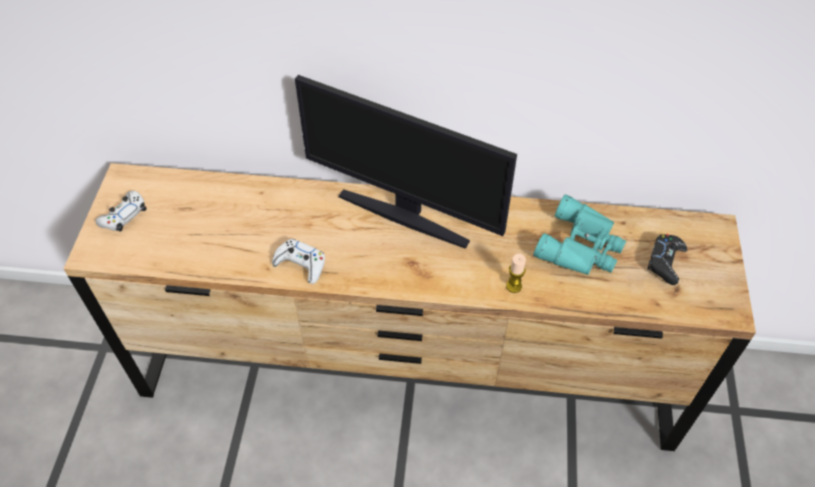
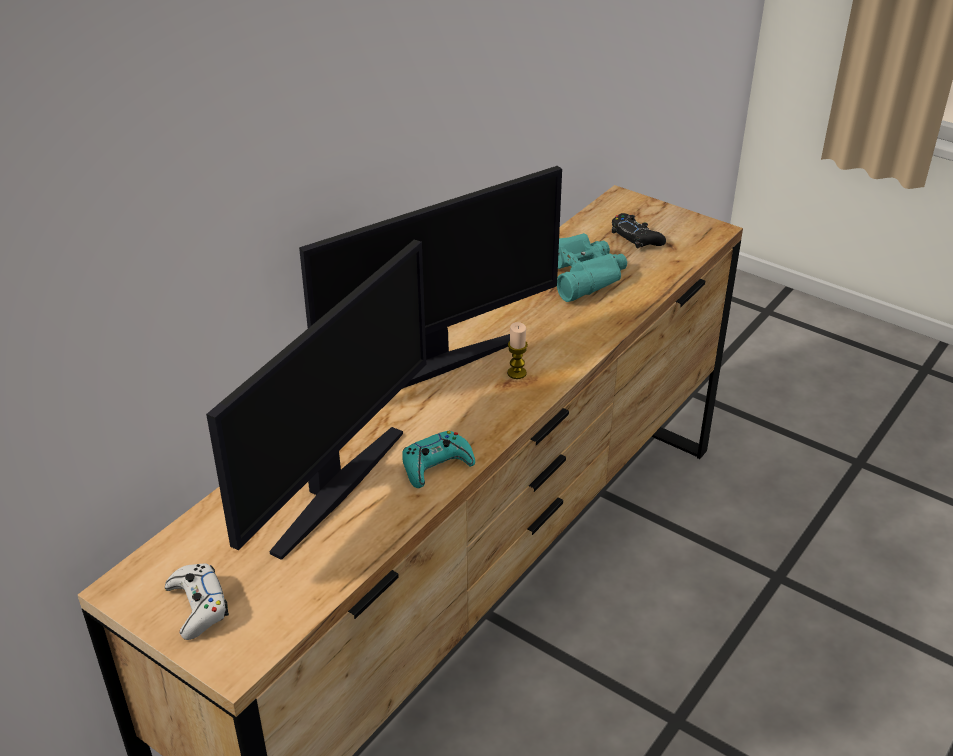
camera: 60 degrees left, 15 degrees down
white game controller [272,239,325,284] -> turquoise game controller [402,431,475,488]
candle [506,254,526,293] -> candle moved to [507,322,528,379]
none -> monitor [206,240,426,560]

